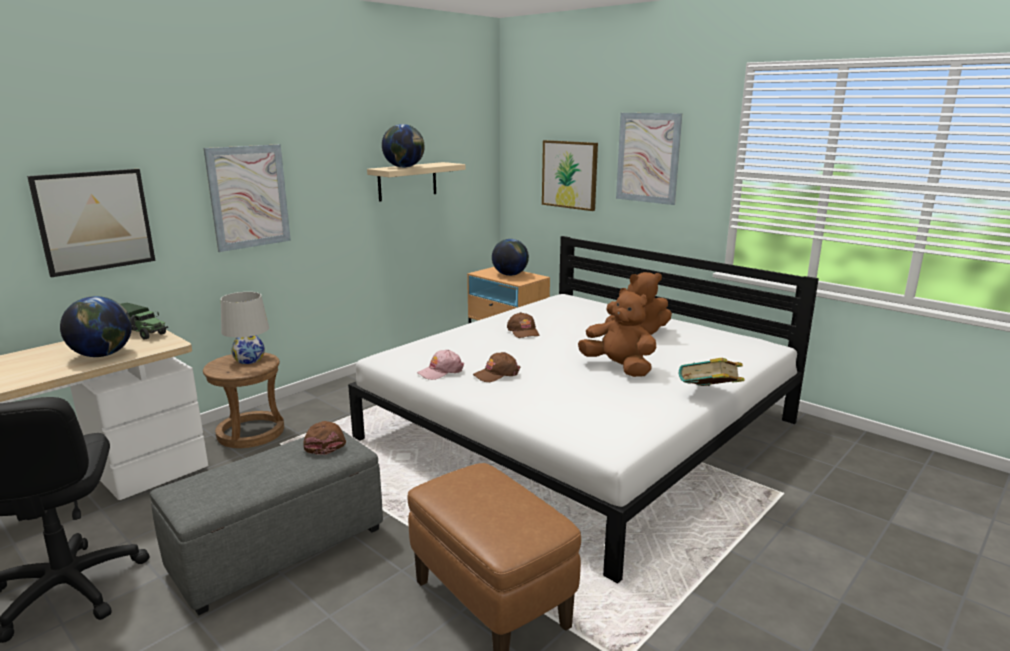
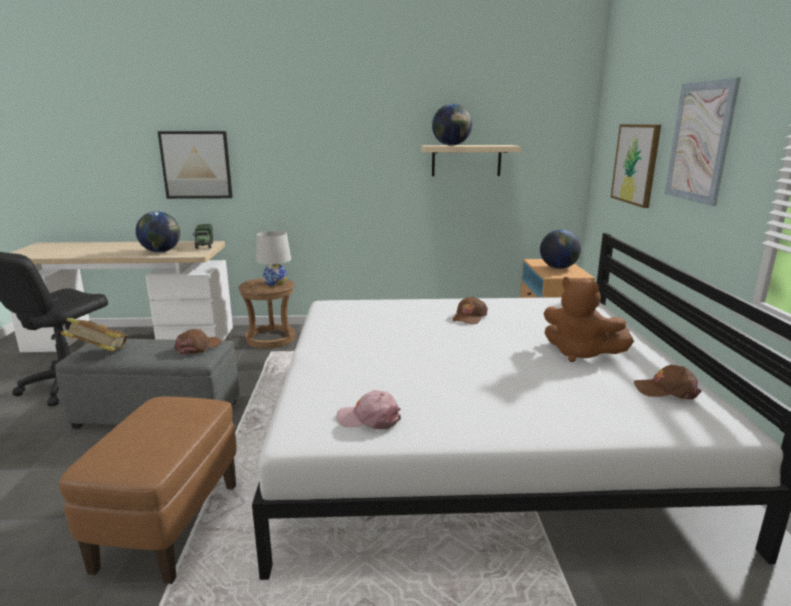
camera: 45 degrees right, 0 degrees up
picture [204,144,291,252] -> none
pink cap [417,350,464,380] -> pink cap moved to [337,390,401,429]
brown cap [473,352,520,382] -> brown cap moved to [634,365,701,400]
brown plush toy [578,288,656,377] -> none
book [678,358,745,386] -> book moved to [60,318,128,351]

